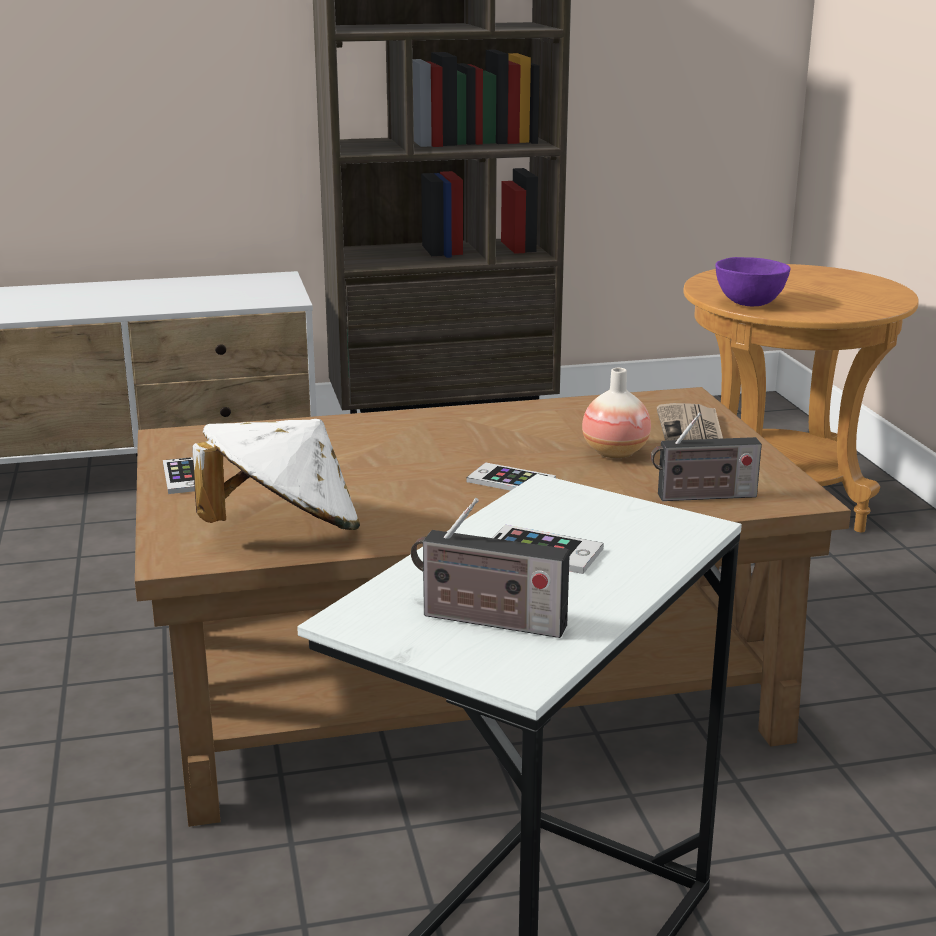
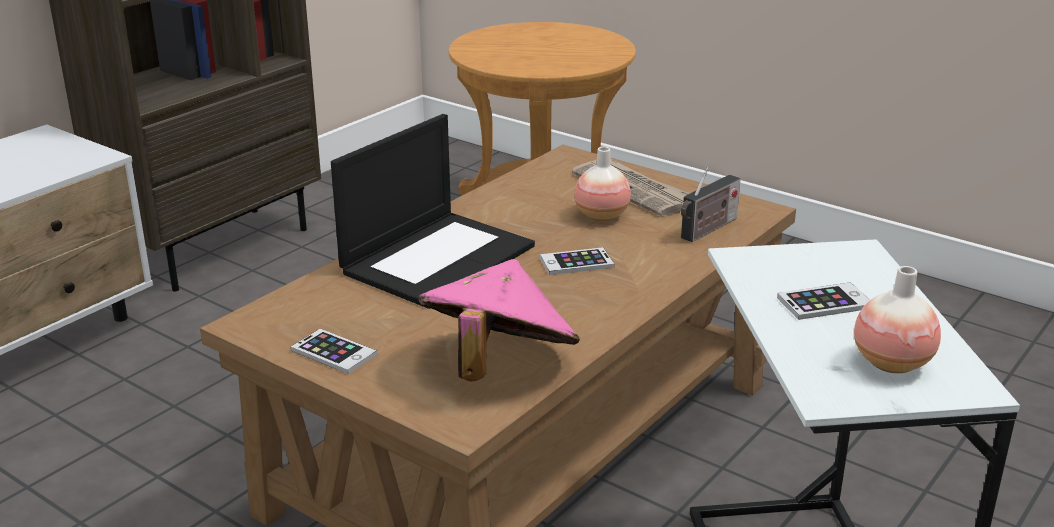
camera: 40 degrees left, 5 degrees up
white hat [193,419,360,530] -> pink hat [418,259,580,381]
radio [411,498,570,638] -> vase [854,266,941,373]
purple bowl [716,257,790,306] -> none
none -> laptop [331,114,535,309]

